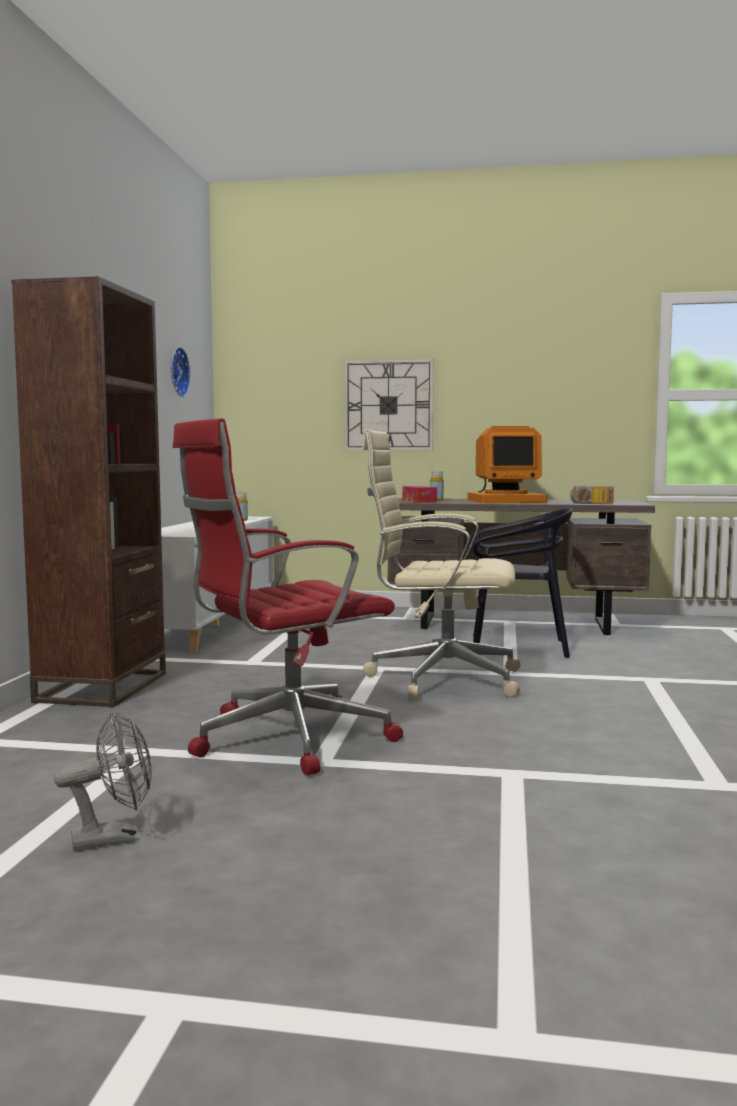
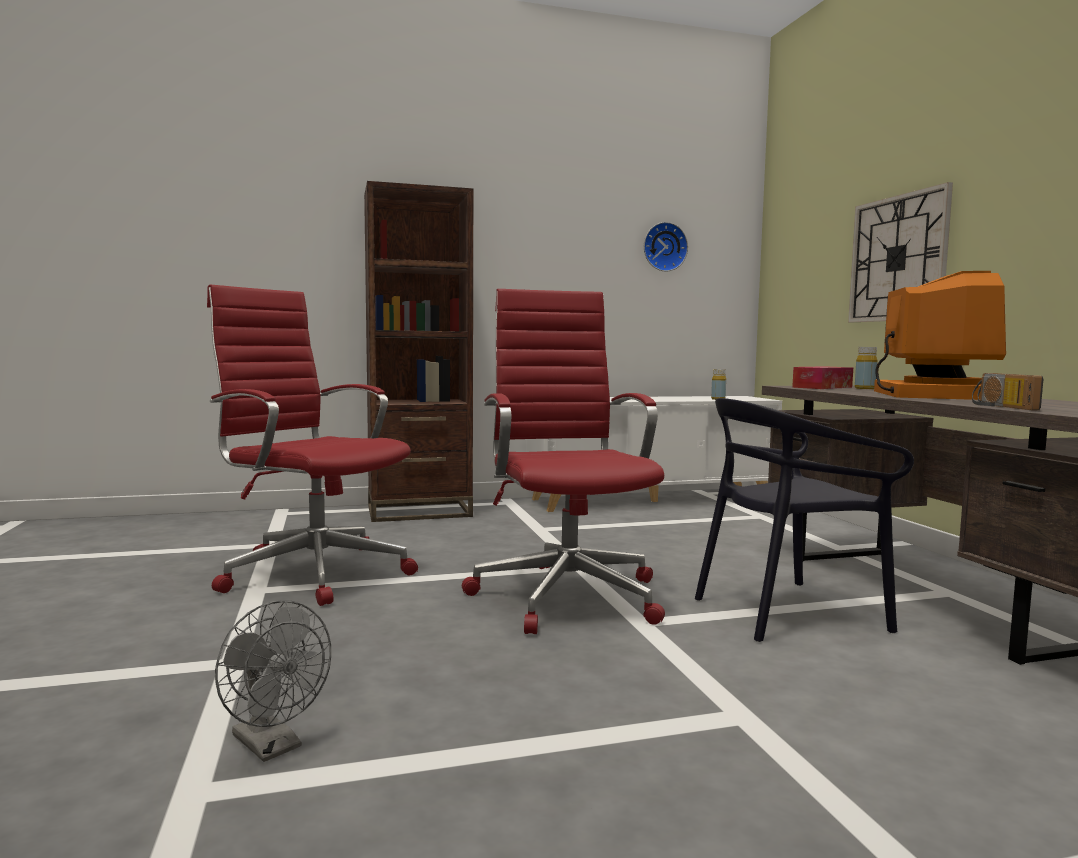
camera: 65 degrees right, 0 degrees up
grey fan [54,711,152,851] -> grey fan moved to [215,600,331,762]
beige office chair [362,429,520,700] -> red office chair [462,289,665,634]
monitor [467,426,547,503] -> monitor turned 135 degrees counterclockwise [874,271,1006,400]
black chair [473,508,573,658] -> black chair turned 90 degrees clockwise [695,398,914,642]

